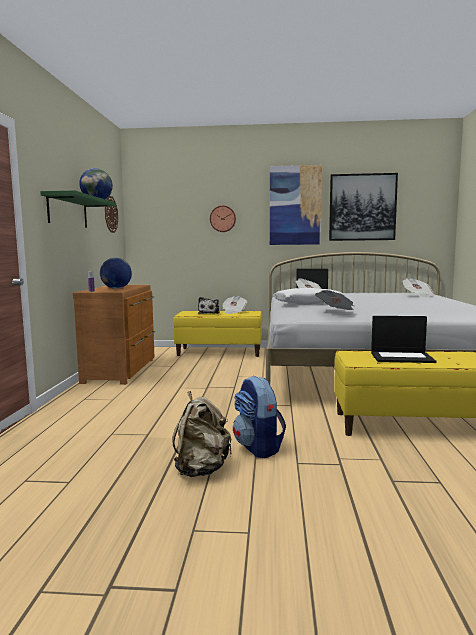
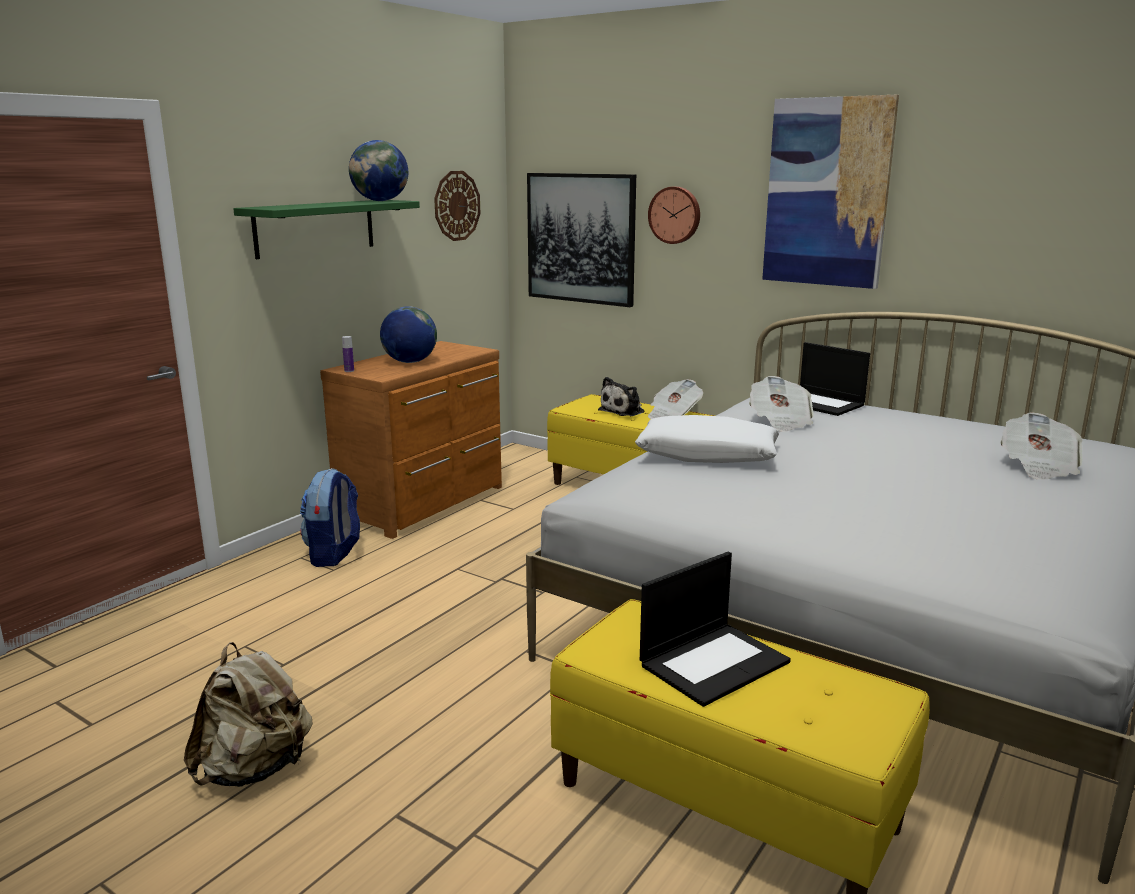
camera: 30 degrees right, 10 degrees up
backpack [233,376,286,458] -> backpack moved to [300,468,360,567]
newspaper [315,290,354,310] -> none
picture [329,173,398,241] -> picture moved to [527,173,636,307]
laptop [371,316,437,363] -> laptop turned 75 degrees counterclockwise [640,552,791,707]

